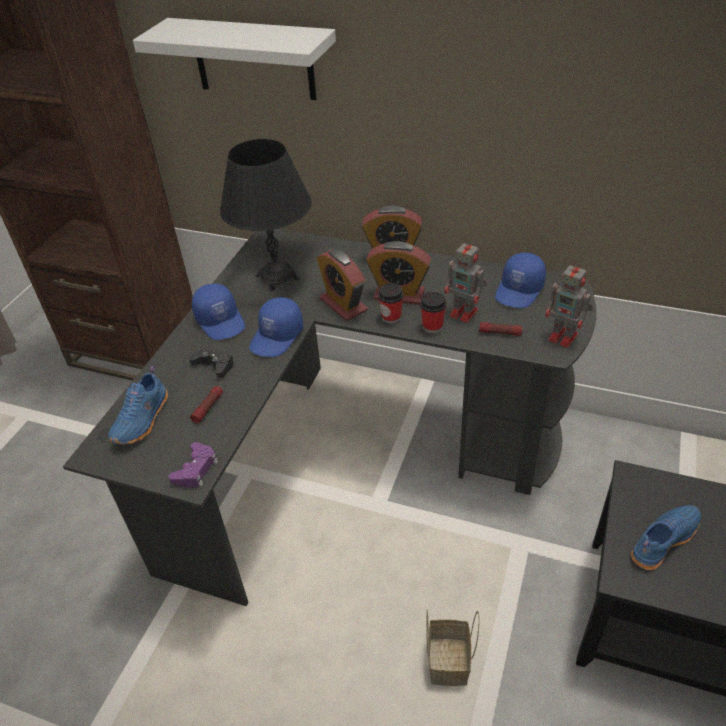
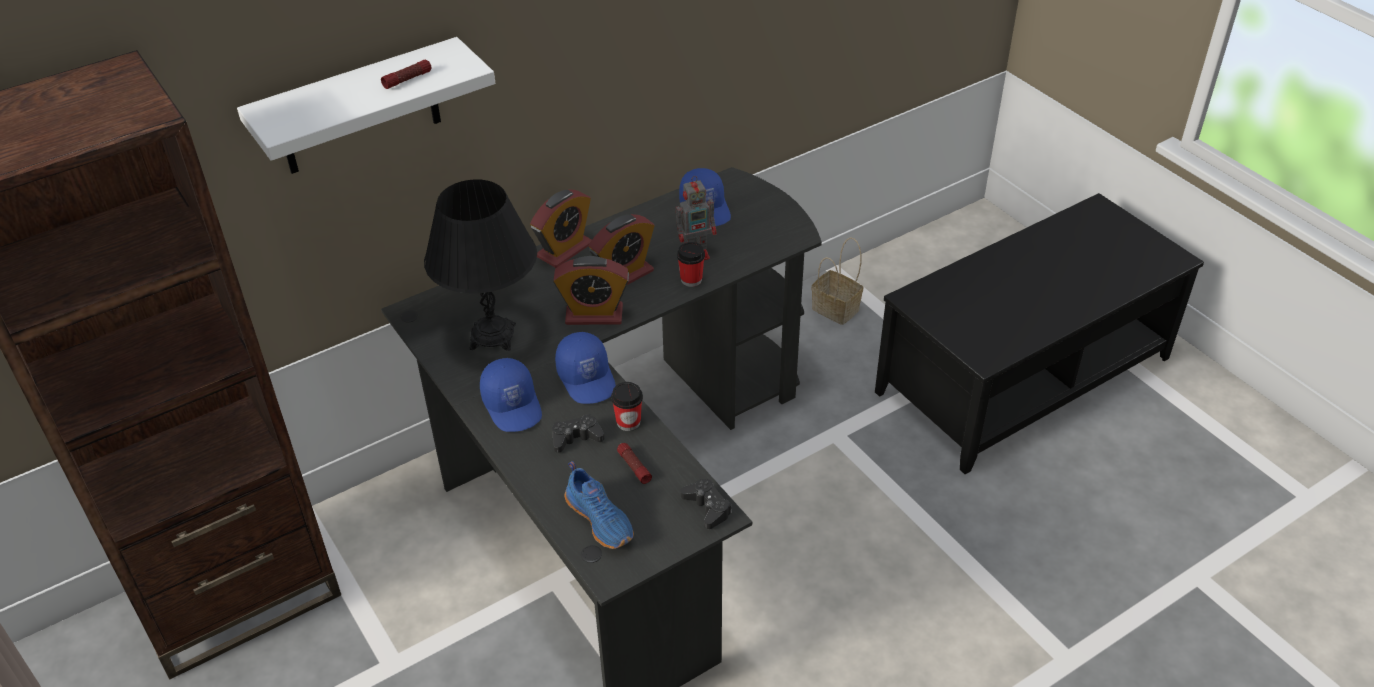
camera: 55 degrees left, 0 degrees up
purple game controller [169,442,218,488] -> black game controller [680,479,732,529]
blue cap [192,283,245,340] -> blue cap turned 60 degrees clockwise [480,358,542,432]
cup [378,283,404,324] -> cup moved to [611,382,643,431]
basket [426,610,479,686] -> basket moved to [811,237,863,325]
flashlight [479,322,522,336] -> flashlight moved to [381,60,432,89]
toy robot [545,261,593,348] -> none
blue shoe [631,505,701,570] -> none

